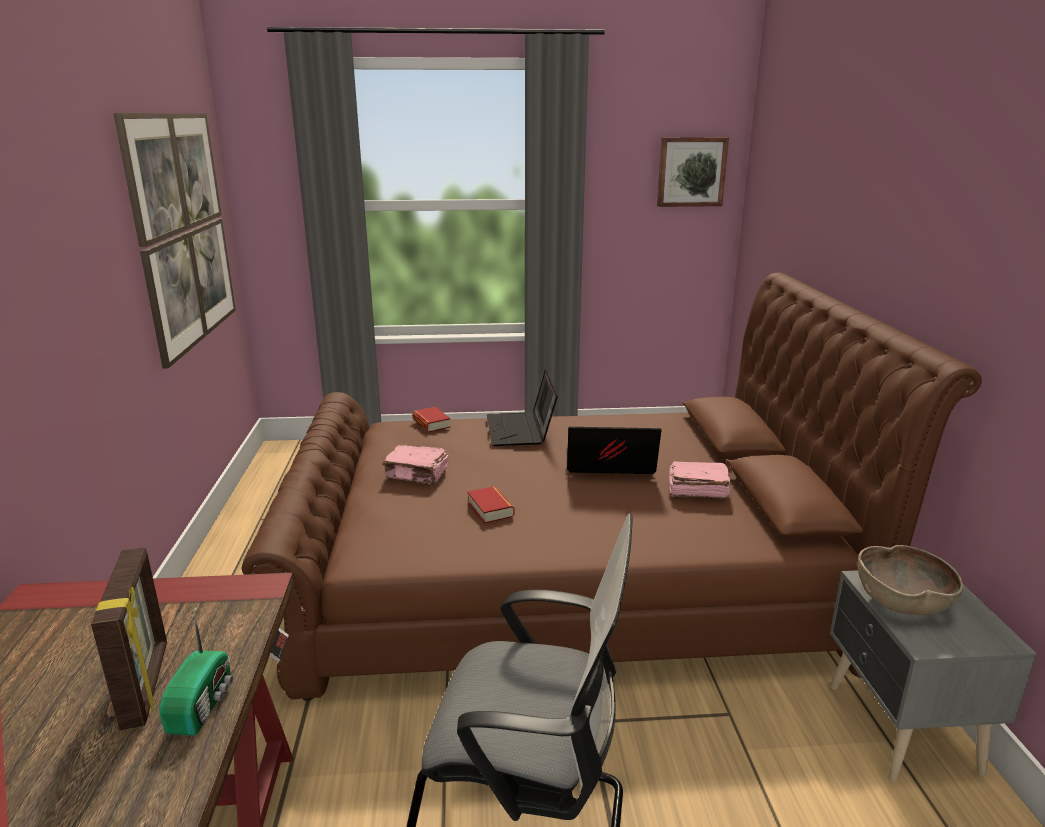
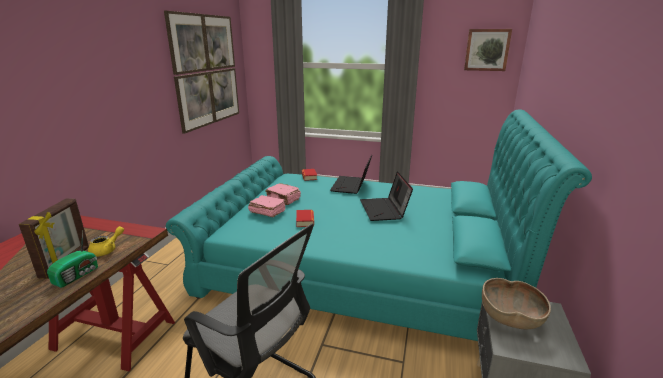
camera: 20 degrees right, 0 degrees up
brown bed [241,272,982,701] -> turquoise bed [166,109,592,341]
laptop [567,427,662,474] -> laptop turned 120 degrees counterclockwise [360,171,413,221]
pink book [669,461,731,499] -> pink book moved to [248,195,286,217]
none -> yellow teapot [88,226,124,257]

